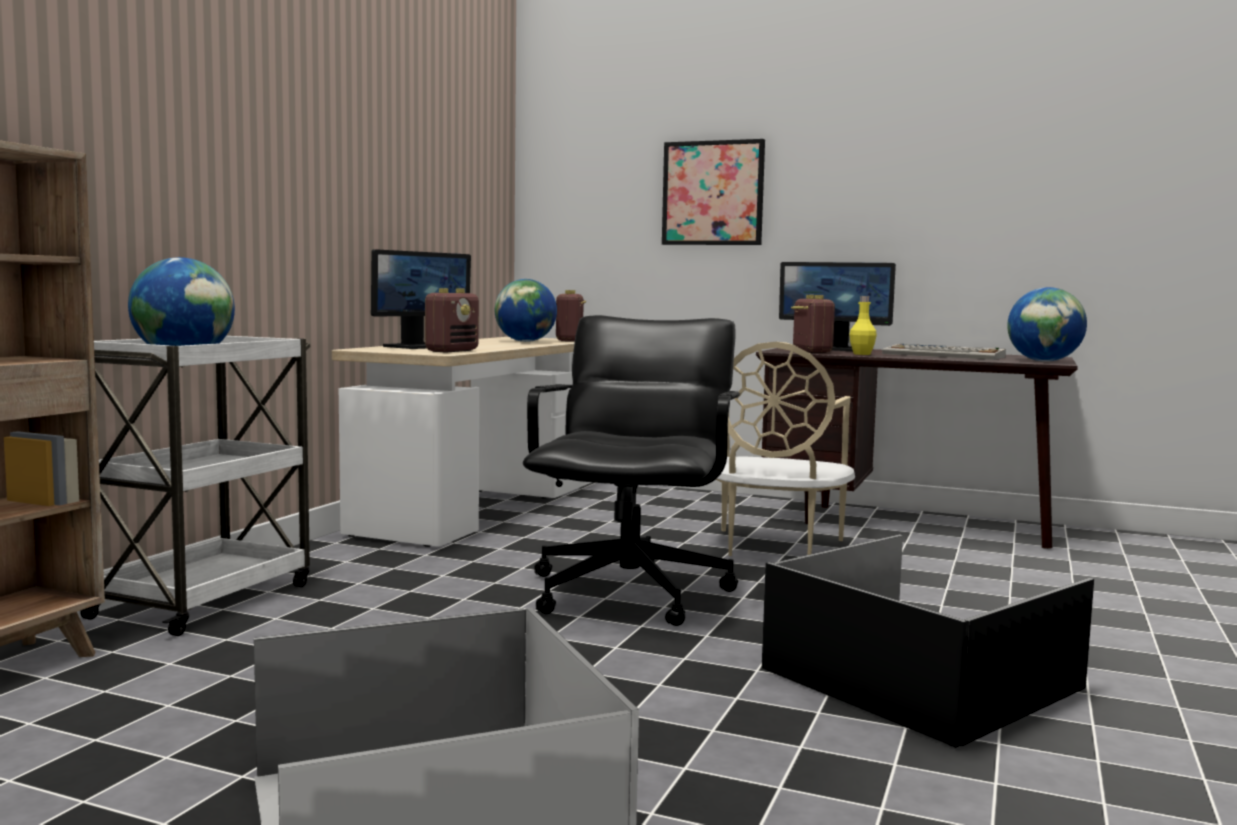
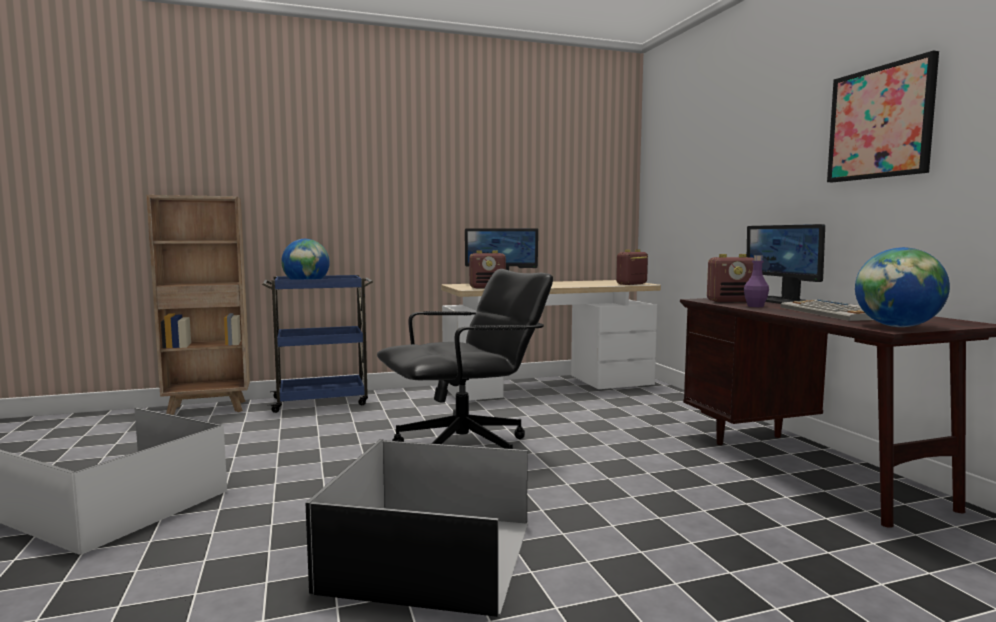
camera: 50 degrees right, 0 degrees up
white cart [80,336,311,636] -> blue cart [262,275,373,413]
globe [495,279,557,342] -> none
picture [662,139,765,245] -> picture moved to [827,51,939,182]
beige chair [716,342,855,556] -> none
radio [791,295,835,353] -> radio turned 45 degrees clockwise [707,254,754,303]
yellow bottle [849,296,877,355] -> purple bottle [744,255,769,307]

